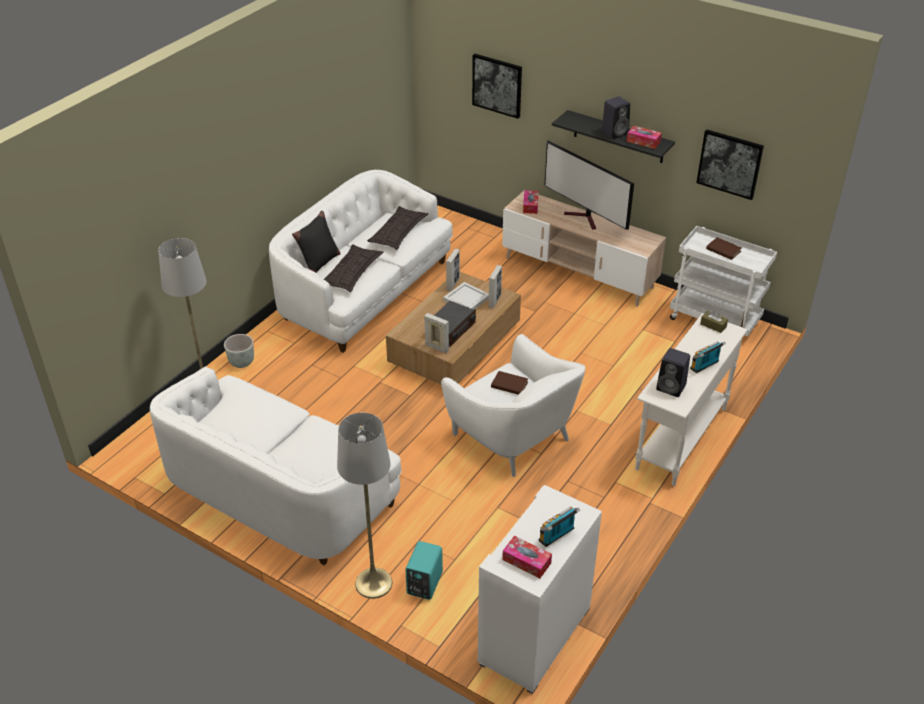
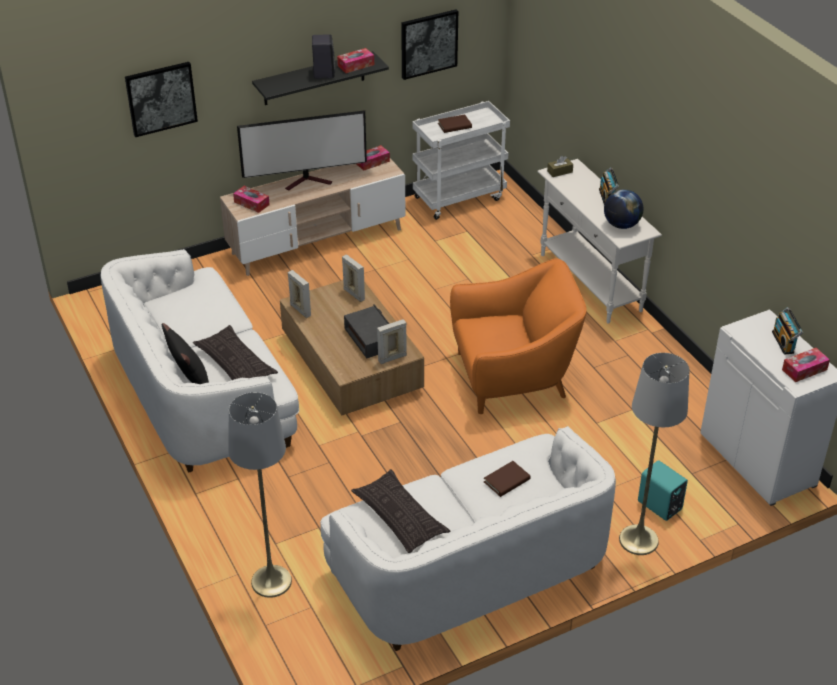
camera: 60 degrees left, 0 degrees up
grey planter [224,334,254,368] -> none
pillow [367,206,428,250] -> pillow moved to [351,469,450,553]
white armchair [441,334,585,477] -> orange armchair [450,258,587,414]
white tray [443,282,489,310] -> none
brown book [491,371,528,394] -> brown book moved to [484,461,531,497]
black speaker [656,348,690,397] -> globe [604,189,644,229]
none -> tissue box [357,145,390,171]

